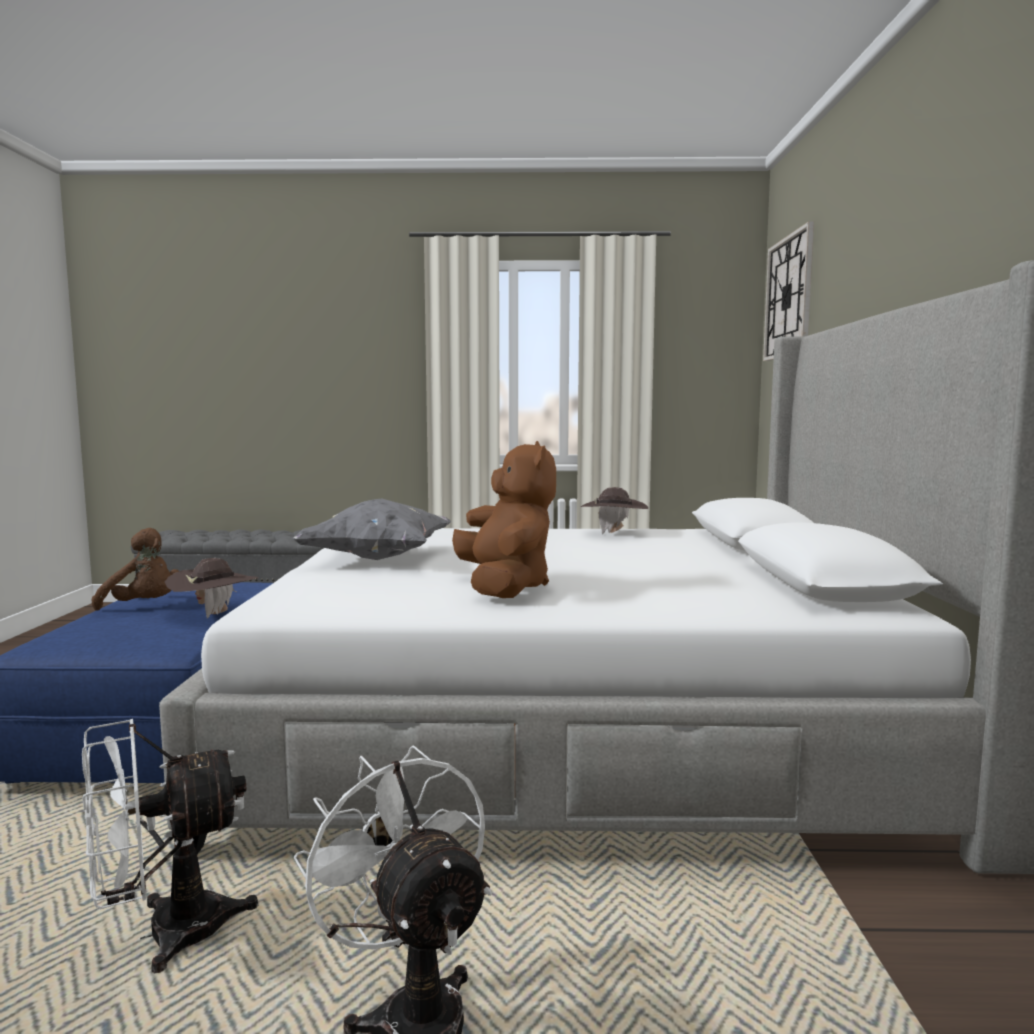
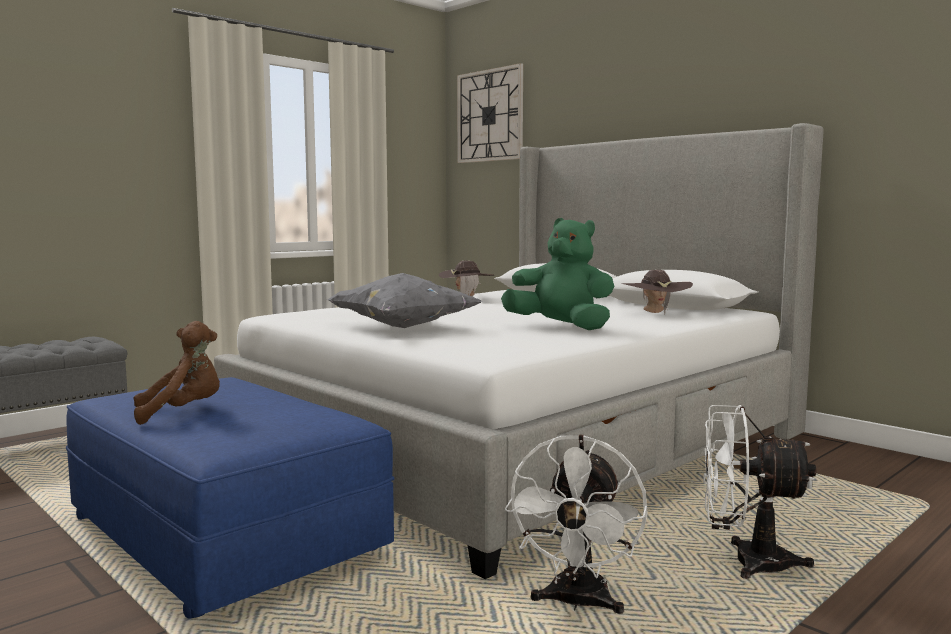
camera: 45 degrees left, 0 degrees up
brown hat [165,558,259,619] -> brown hat moved to [620,270,693,315]
brown plush toy [452,441,556,598] -> green plush toy [501,218,614,330]

